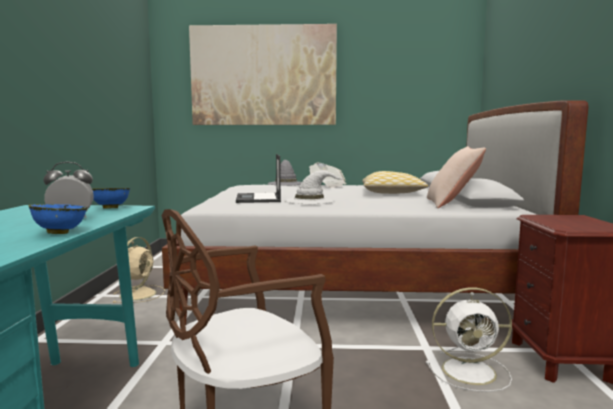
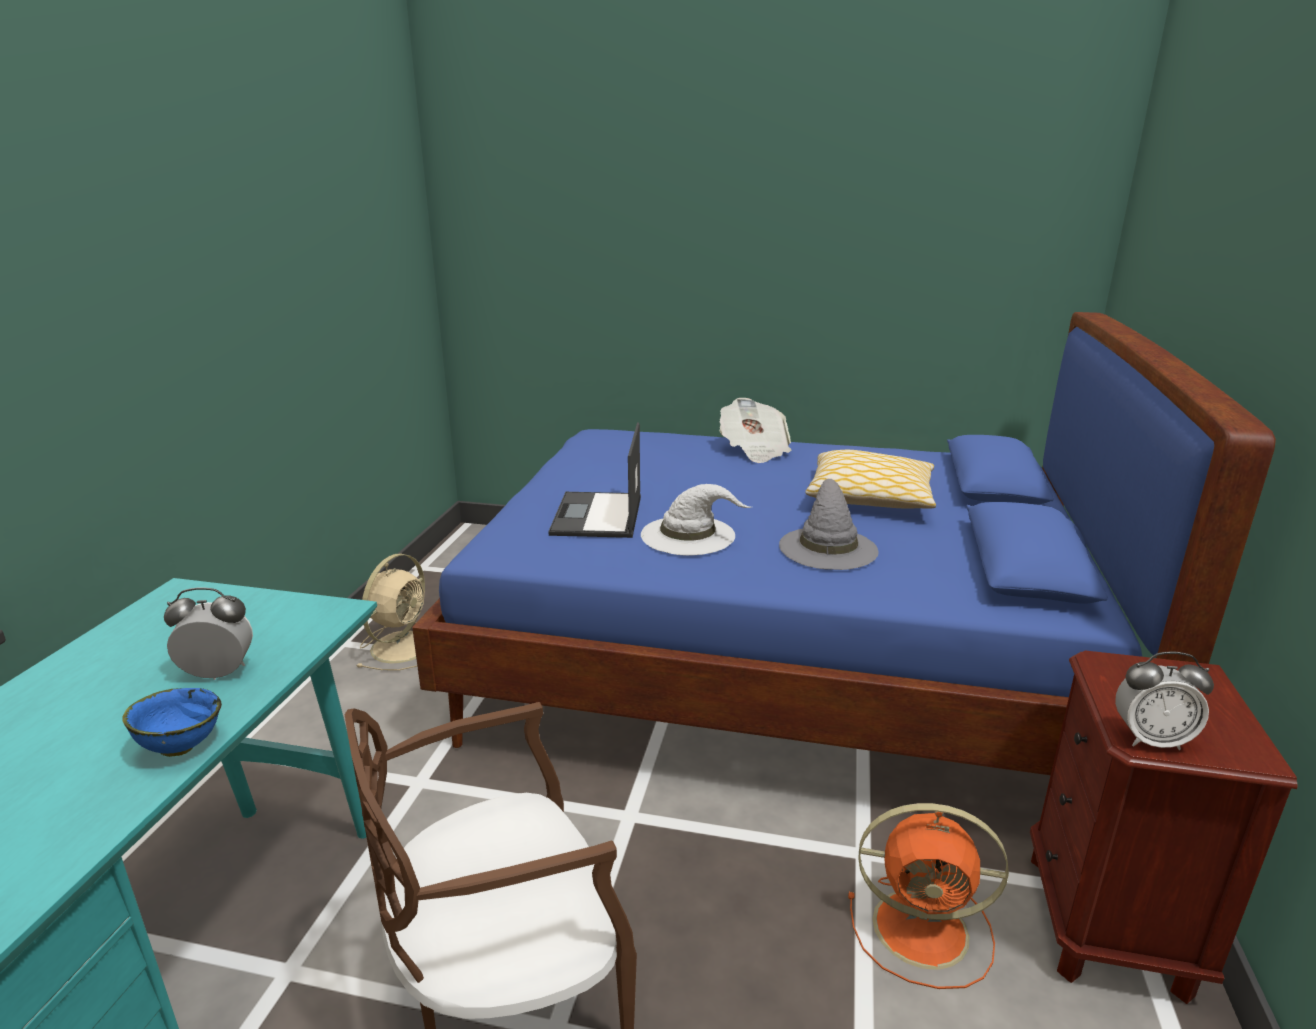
camera: 10 degrees right, 15 degrees up
blue bowl [92,188,130,209] -> none
white bed [162,100,588,327] -> blue bed [412,312,1276,775]
picture [189,24,337,125] -> none
grey hat [267,160,302,186] -> grey hat moved to [779,479,879,570]
white fan [426,287,512,392] -> orange fan [848,803,1009,989]
beige pillow [427,146,486,208] -> none
none -> alarm clock [1115,652,1214,750]

